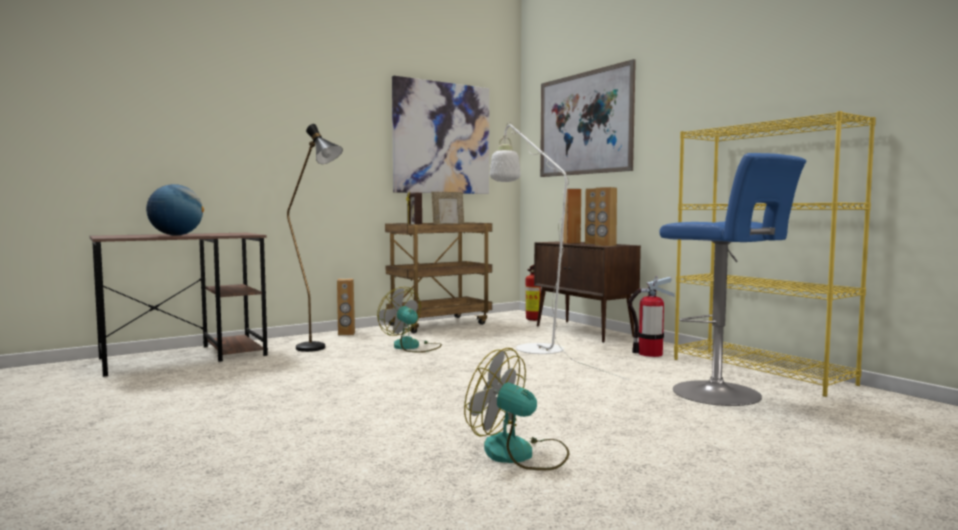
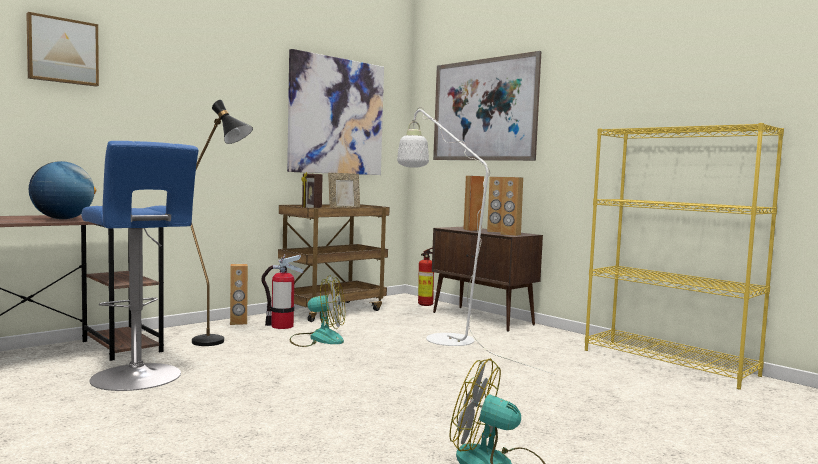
camera: 10 degrees left, 0 degrees up
fan [377,287,442,353] -> fan turned 150 degrees clockwise [290,275,345,347]
fire extinguisher [628,276,674,357] -> fire extinguisher moved to [261,254,303,329]
blue stool [659,153,806,406] -> blue stool moved to [81,141,199,391]
none -> picture [26,12,99,86]

